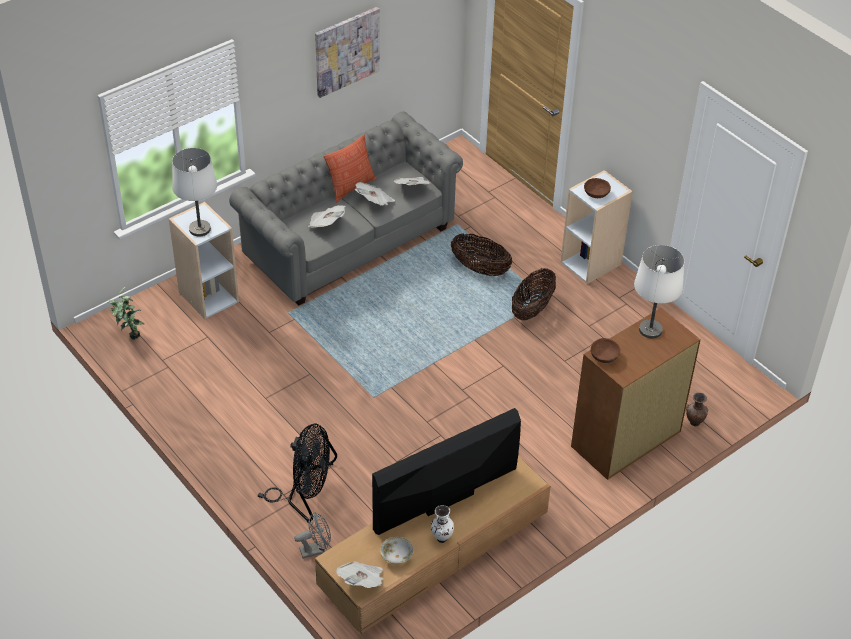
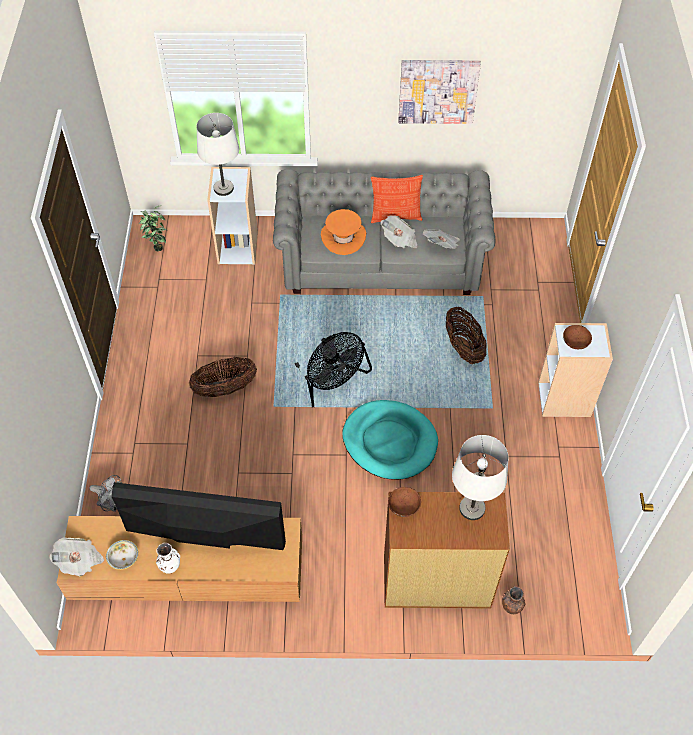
camera: 40 degrees right, 10 degrees up
black fan [257,423,337,522] -> black fan moved to [295,332,372,407]
newspaper [308,205,345,227] -> orange hat [321,209,366,255]
basket [512,268,556,320] -> basket moved to [189,357,257,397]
none -> turquoise dog bed [342,400,438,480]

